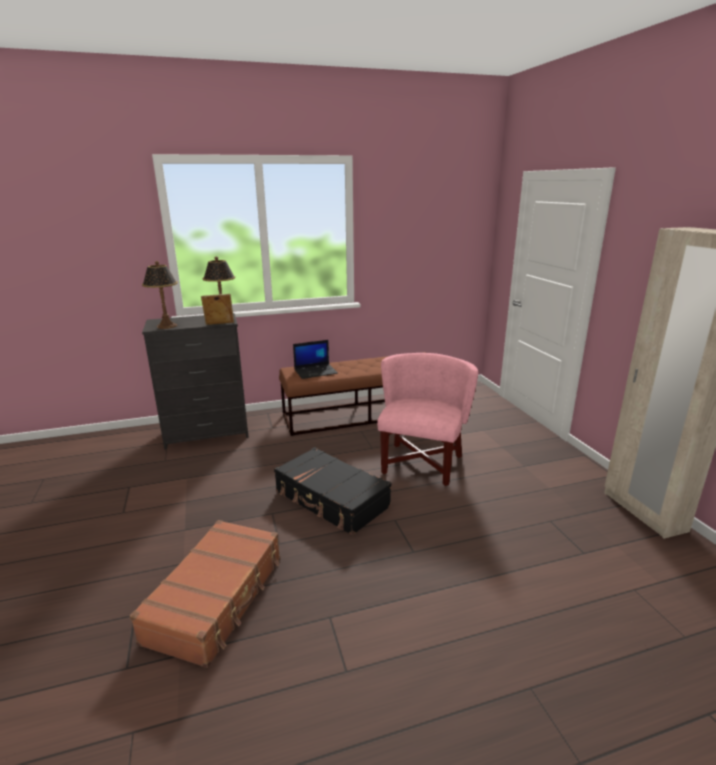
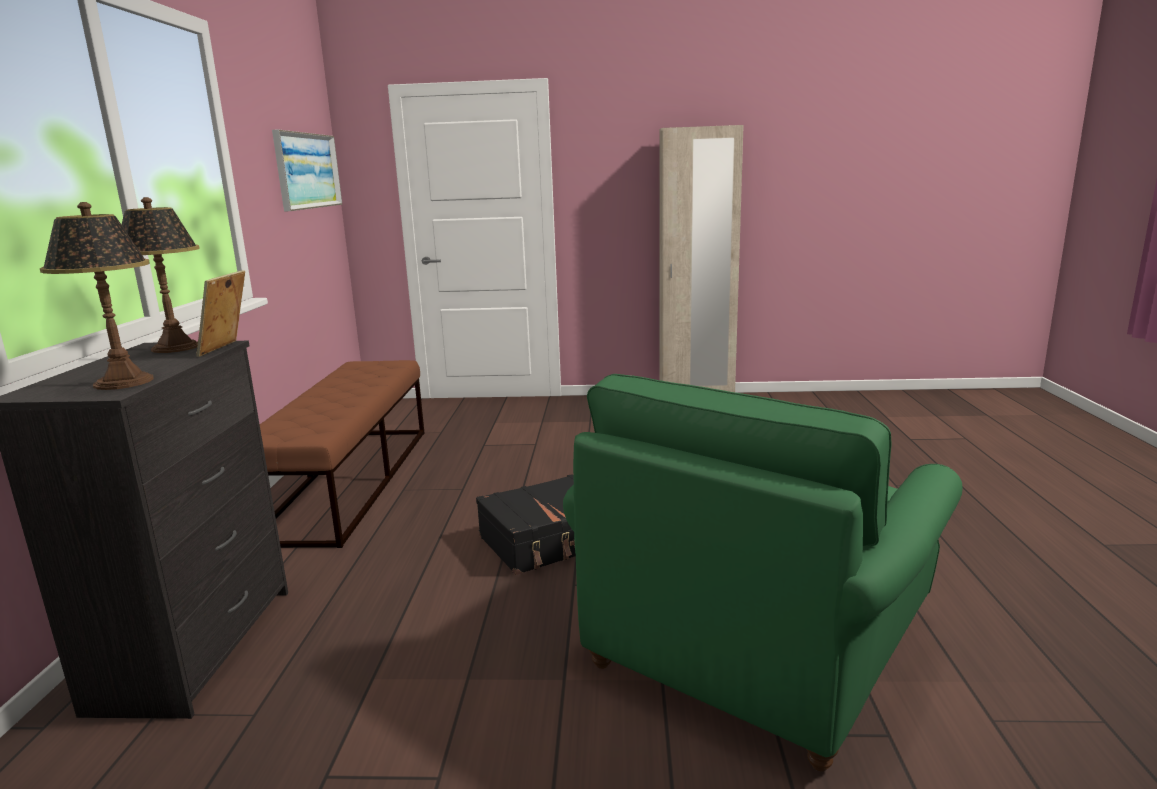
camera: 70 degrees left, 5 degrees down
brown suitcase [130,520,280,668] -> green armchair [563,374,963,772]
laptop [293,340,338,379] -> none
pink armchair [377,353,478,486] -> none
none -> picture [272,129,342,212]

